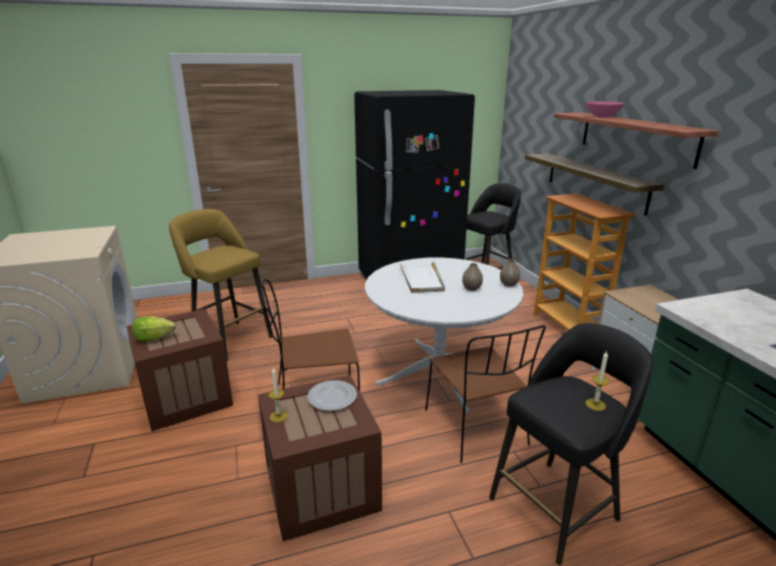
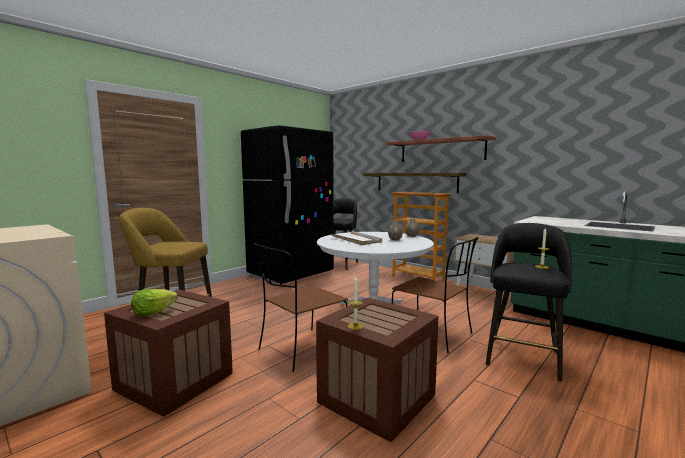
camera: 30 degrees left, 15 degrees down
plate [307,380,357,411] -> none

